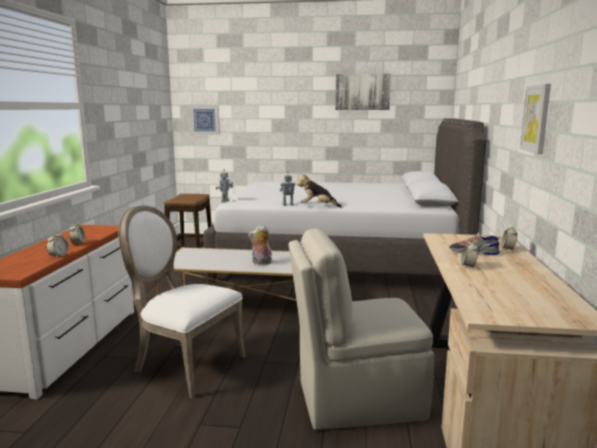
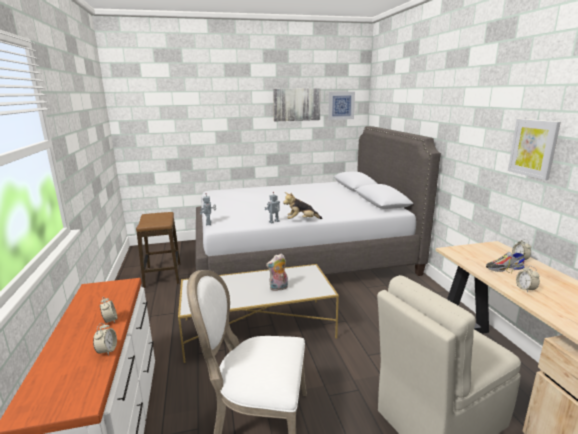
camera: 20 degrees left, 5 degrees up
picture [189,105,220,135] -> picture moved to [328,92,355,120]

